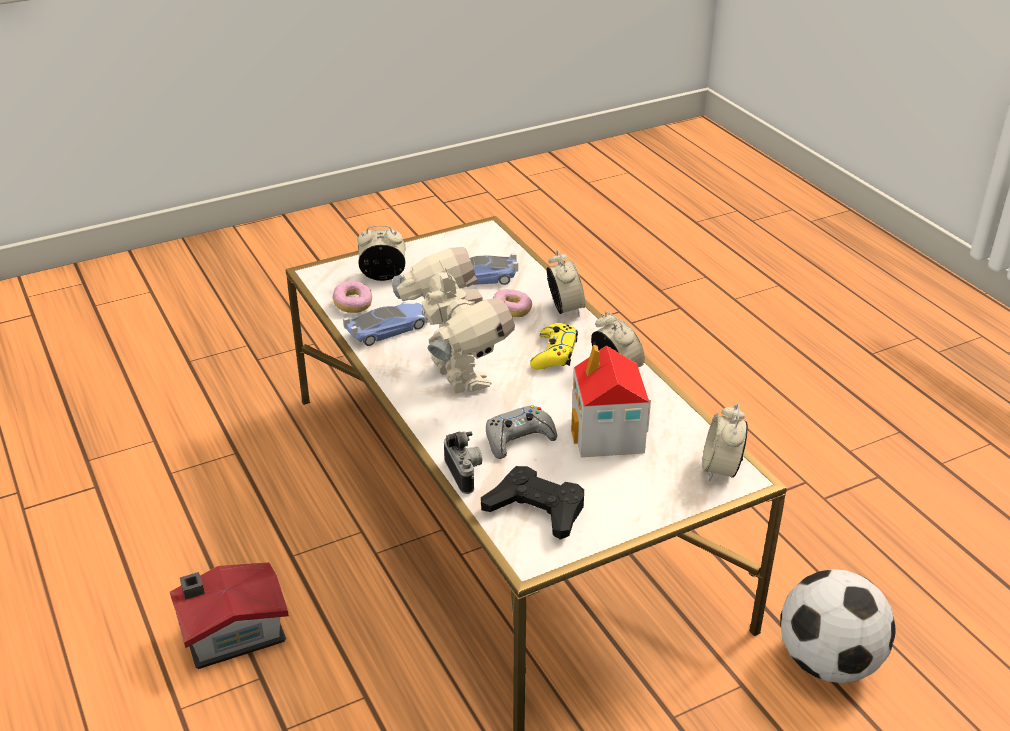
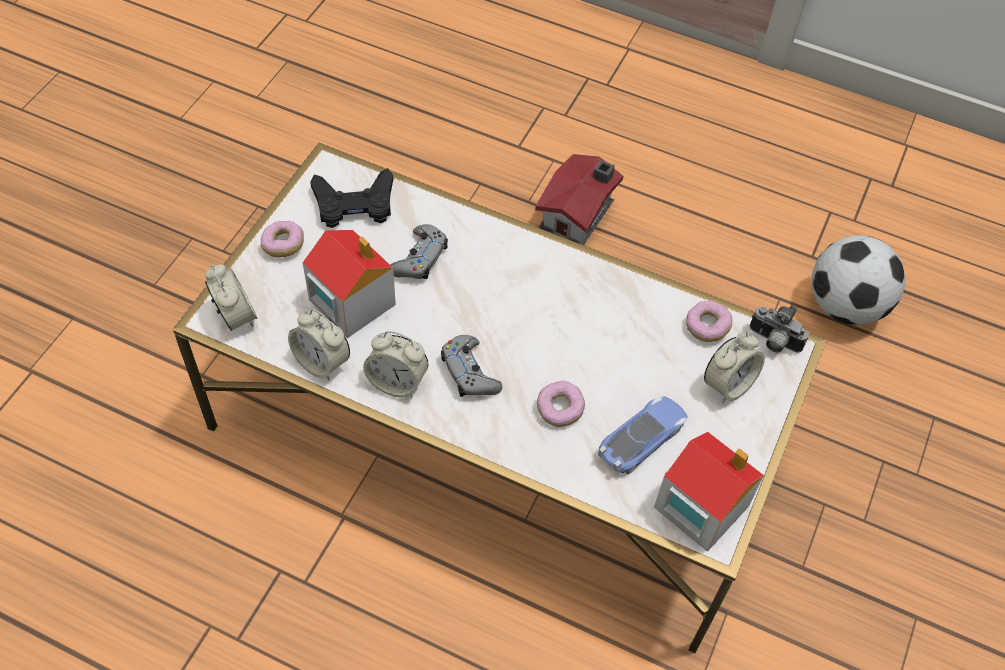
camera: 140 degrees right, 20 degrees up
toy car [343,302,428,346] -> none
toy robot [392,247,515,394] -> none
camera [444,431,482,494] -> camera moved to [750,305,809,353]
yellow game controller [530,323,578,369] -> grey game controller [441,335,502,397]
alarm clock [547,250,585,317] -> alarm clock moved to [288,309,350,380]
football [780,569,896,683] -> football moved to [812,235,905,325]
none -> donut [261,221,304,258]
none -> toy house [654,432,764,552]

